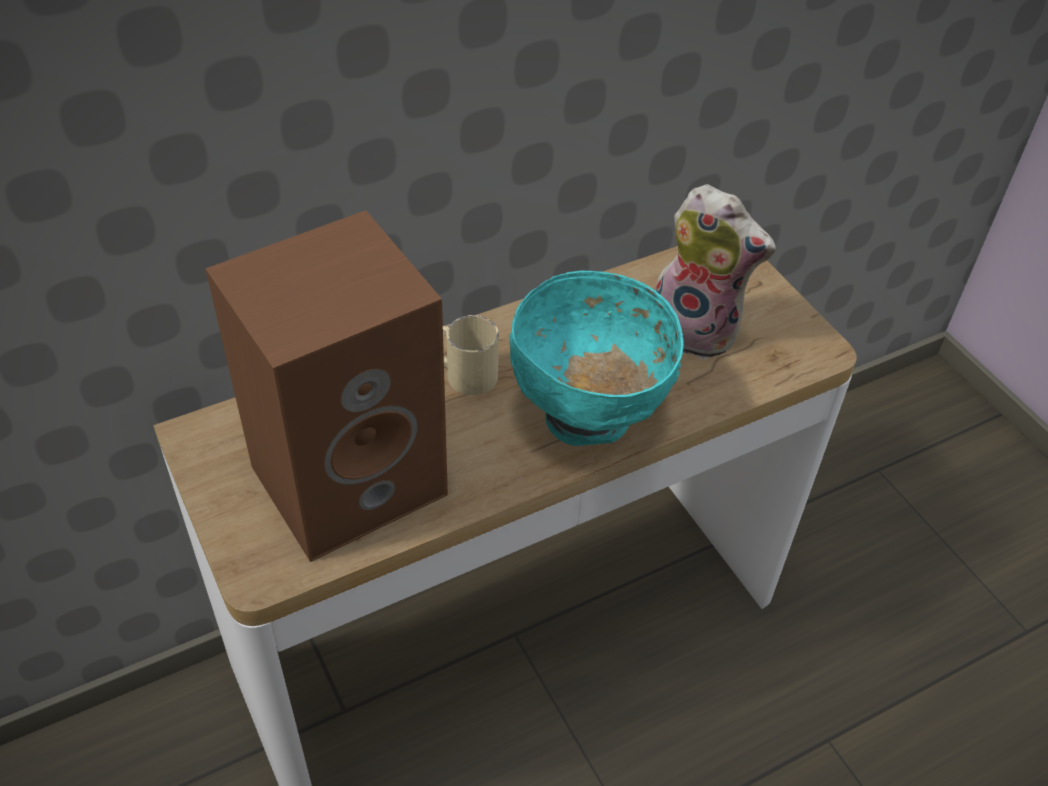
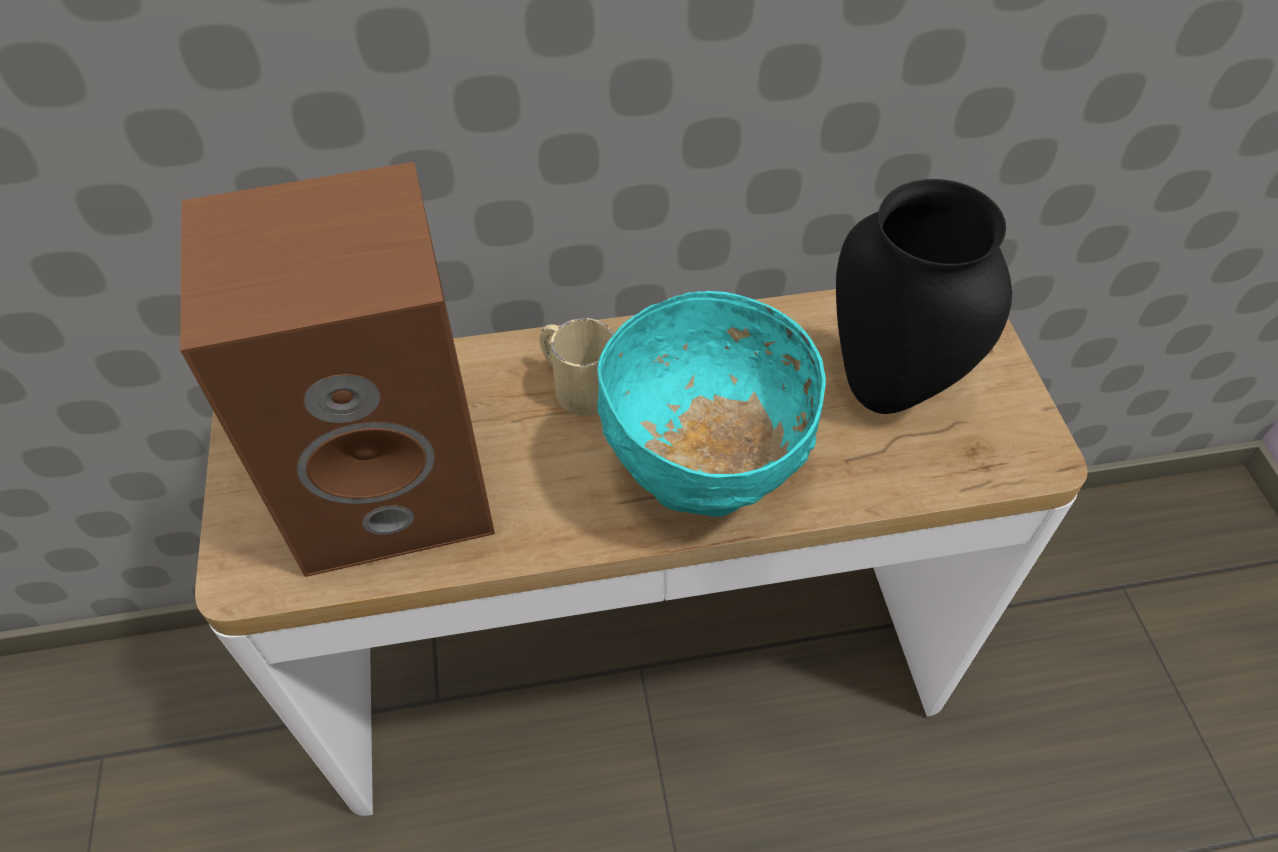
camera: 20 degrees right, 5 degrees up
plush toy [656,184,776,360] -> black vase [836,179,1012,414]

